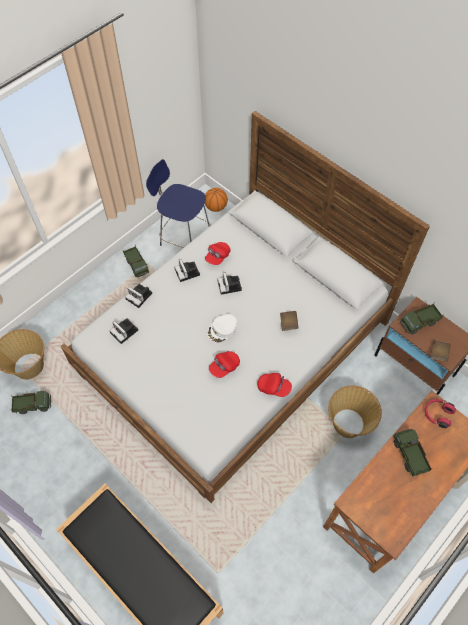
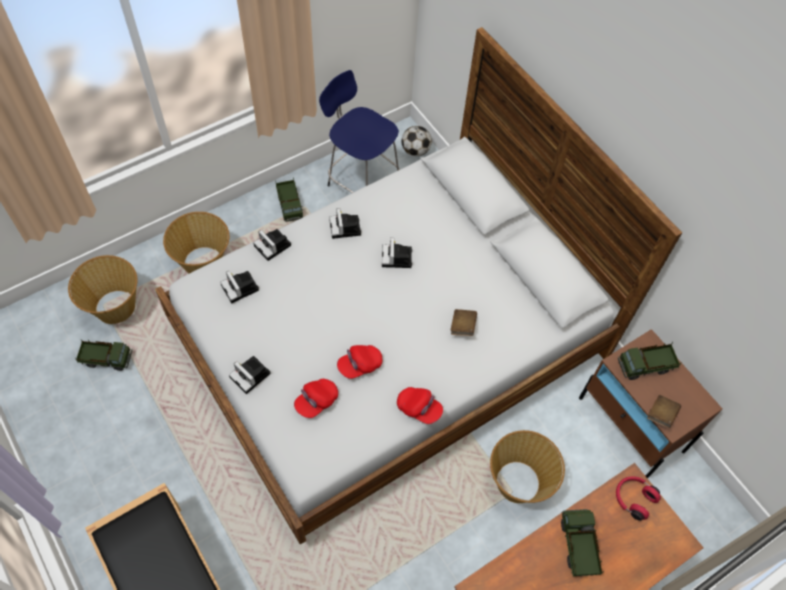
camera: 10 degrees right, 0 degrees up
basketball [205,188,228,212] -> football [402,126,432,156]
red cap [205,242,230,265] -> red cap moved to [294,379,338,418]
white cap [207,314,237,343] -> none
none -> basket [163,212,229,274]
none -> camera [229,356,271,394]

